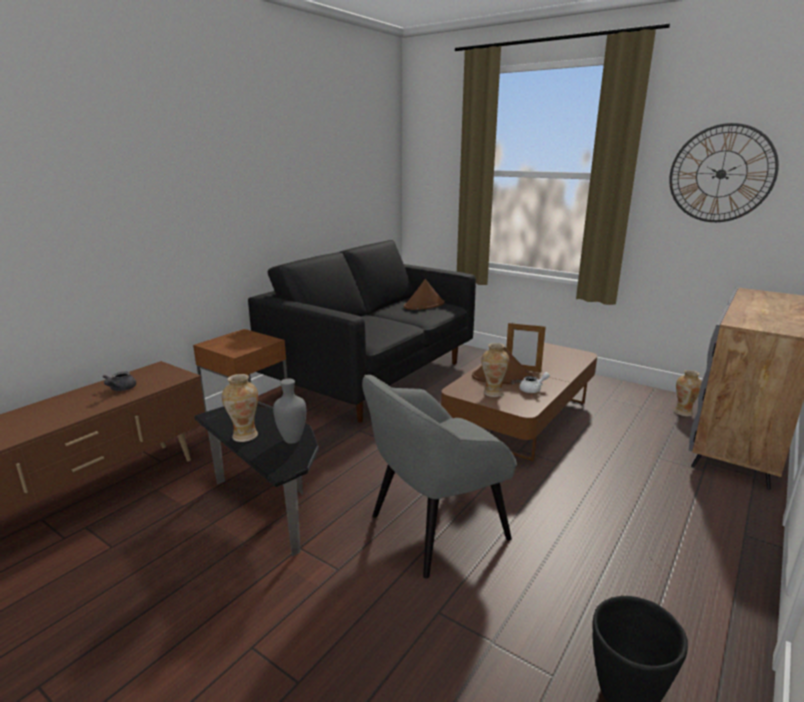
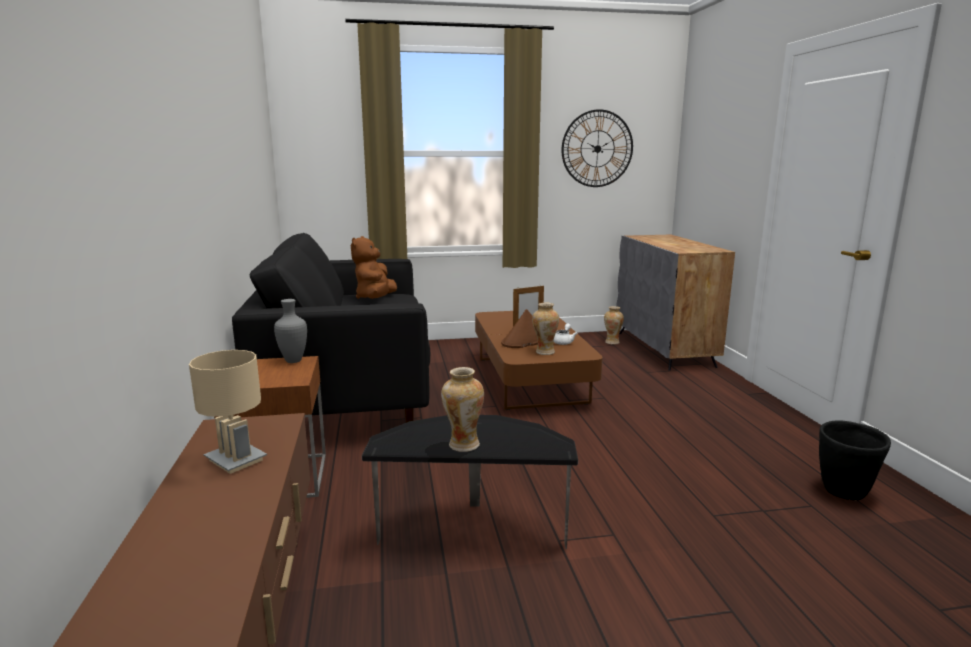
camera: 45 degrees left, 5 degrees down
grey teapot [103,371,136,391] -> beige table lamp [189,350,267,474]
grey vase [273,379,306,444] -> grey vase moved to [274,299,307,363]
grey armchair [362,375,517,579] -> none
brown hat [404,279,445,310] -> brown plush toy [351,236,397,299]

